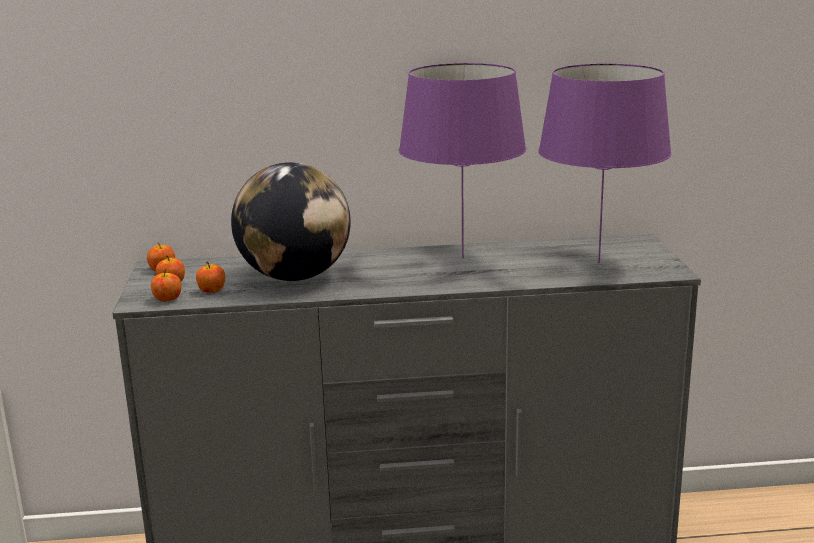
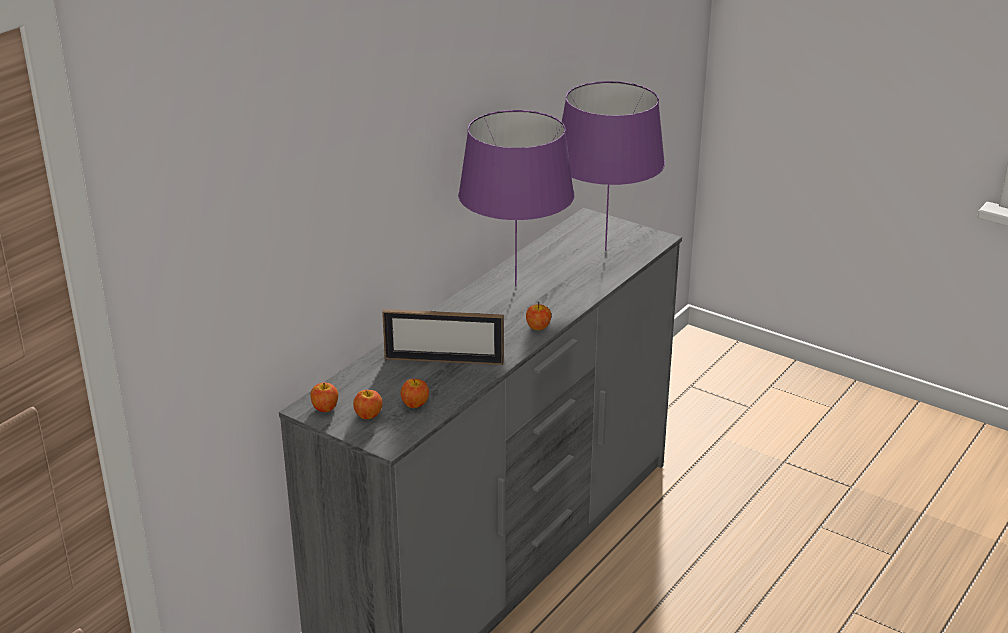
camera: 50 degrees left, 10 degrees up
apple [151,269,181,302] -> apple moved to [526,302,551,330]
globe [231,162,351,281] -> picture frame [382,309,503,365]

